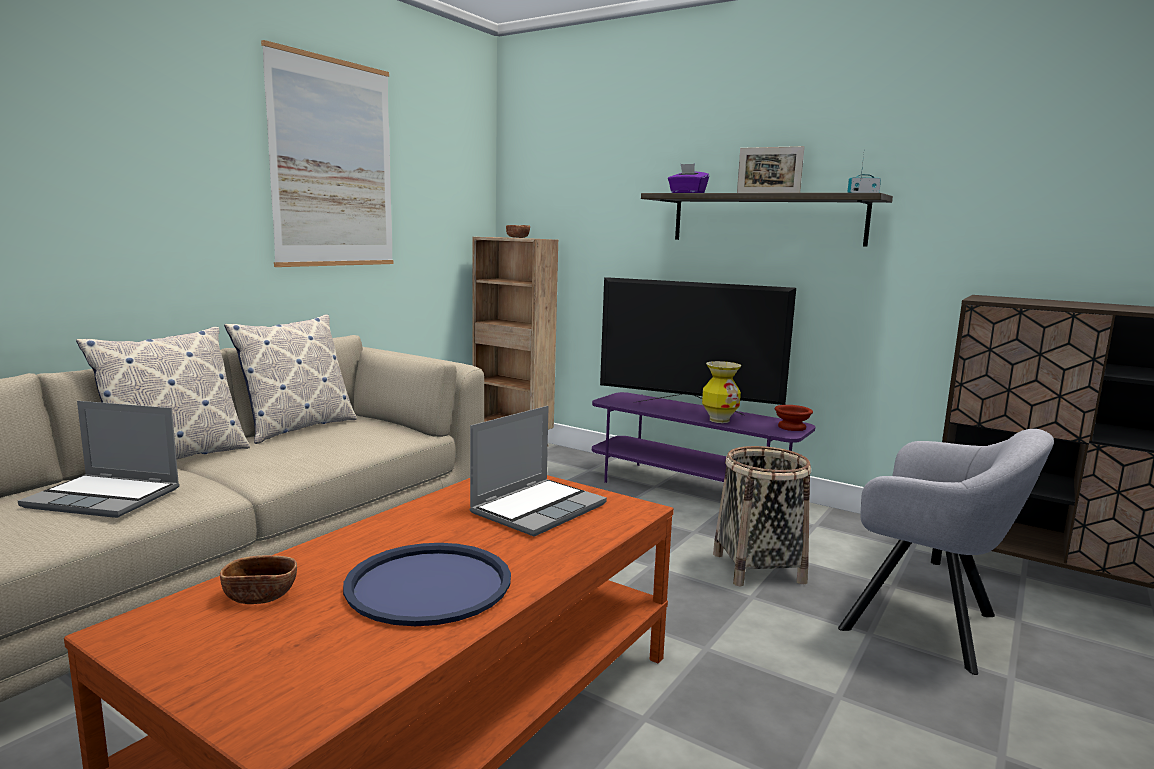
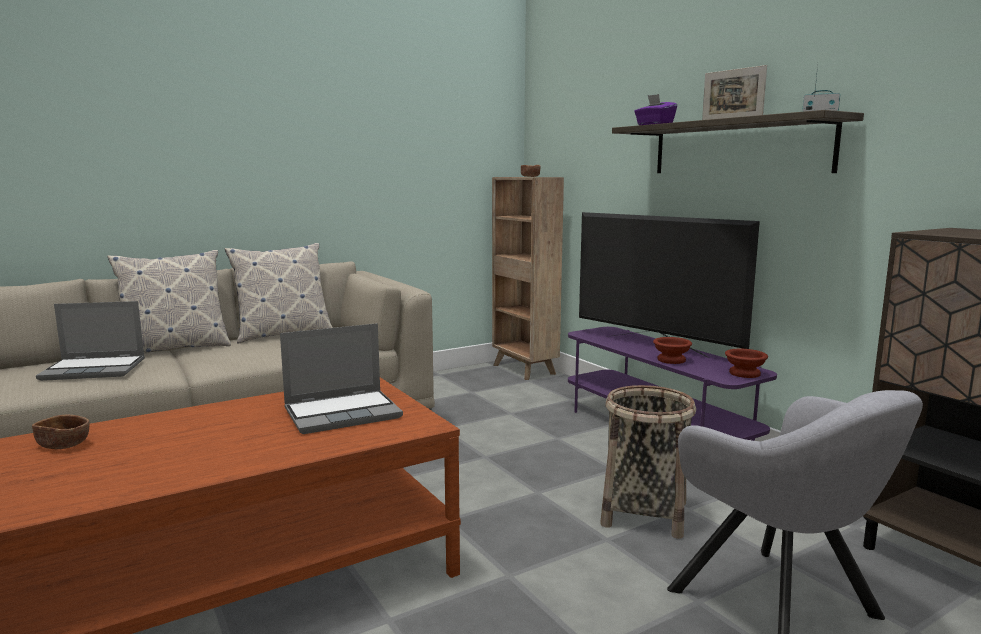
camera: 25 degrees right, 0 degrees up
laptop [18,401,180,518] -> laptop turned 45 degrees counterclockwise [36,301,145,381]
picture [261,40,393,267] -> none
blue tray [343,543,511,626] -> none
vase [702,361,741,423] -> brown bowl [653,337,692,364]

